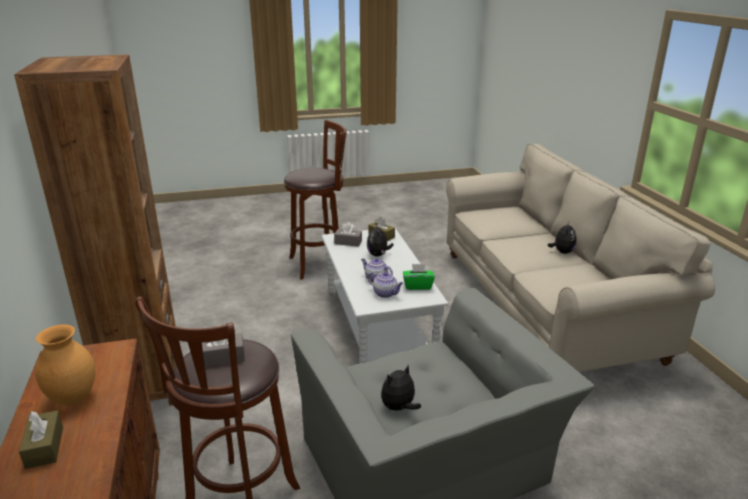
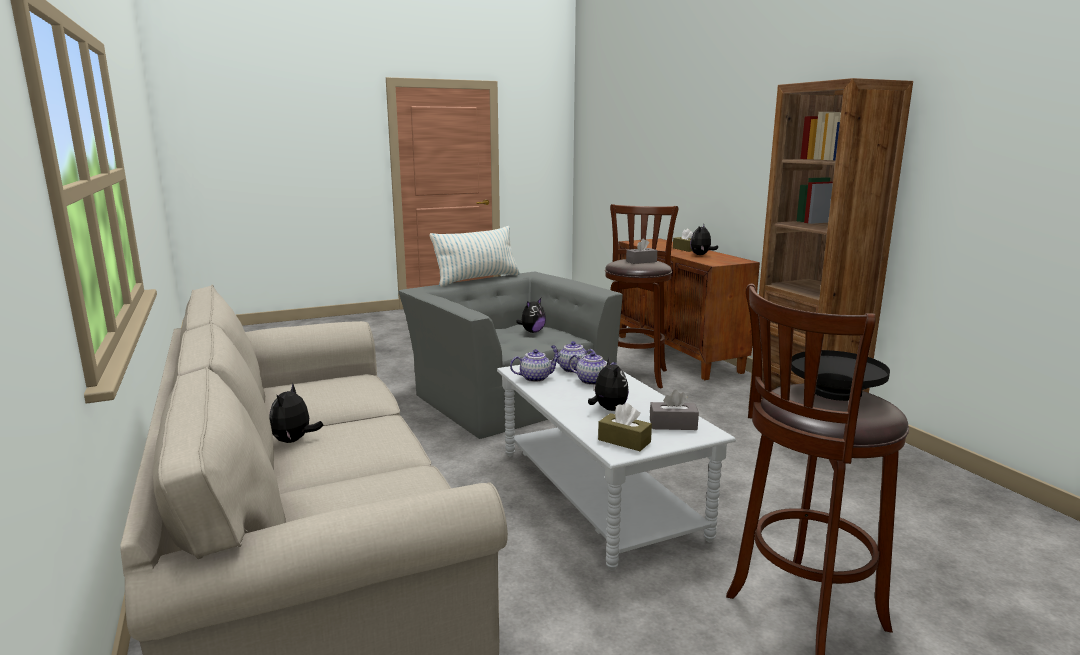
camera: 170 degrees right, 10 degrees down
brown vase [35,325,95,405] -> plush toy [690,225,718,255]
green tissue box [403,264,435,290] -> teapot [510,349,560,382]
none -> pillow [430,226,520,287]
none -> black bowl [791,350,890,401]

